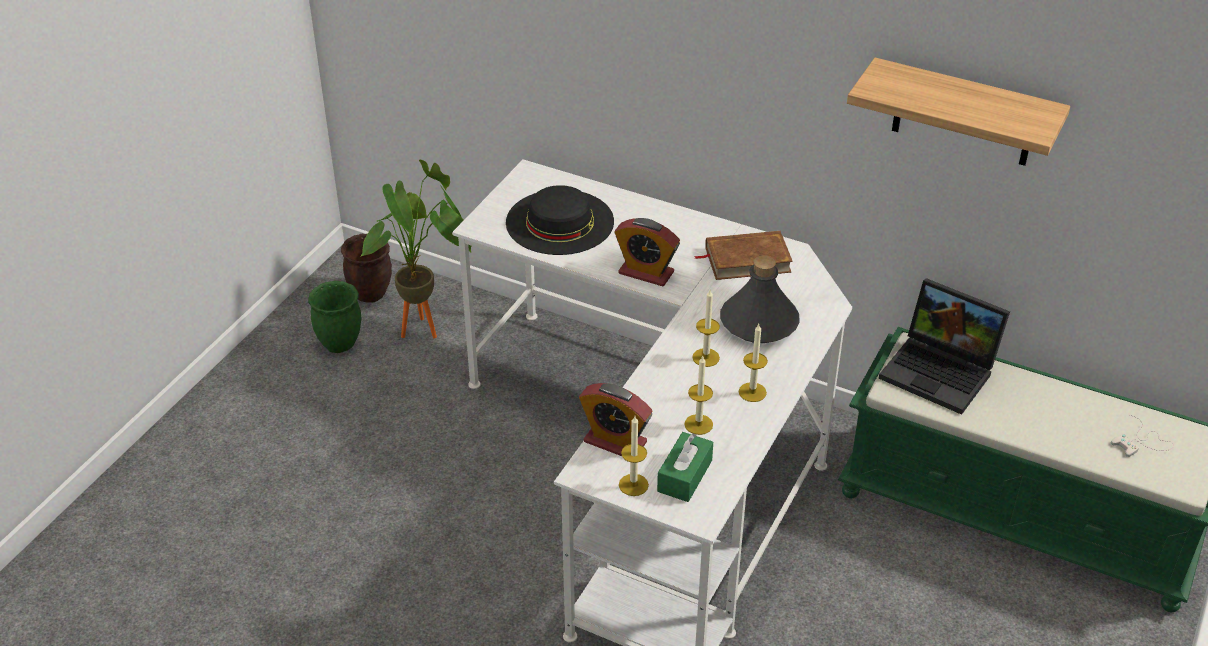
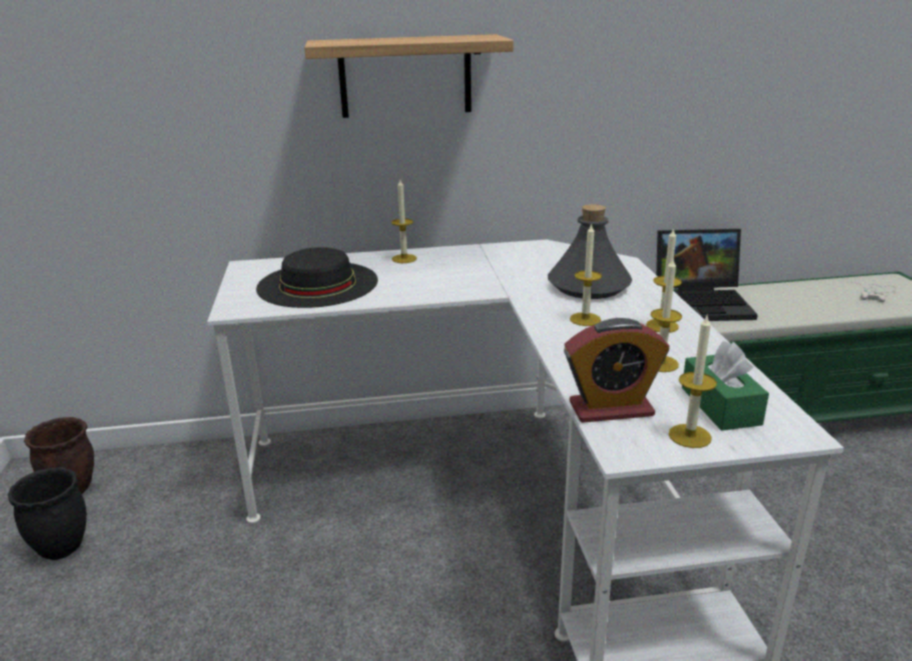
camera: 35 degrees left, 15 degrees down
green planter [308,281,362,353] -> black planter [8,467,87,560]
potted plant [360,160,471,338] -> none
alarm clock [614,218,680,286] -> none
brown book [694,231,793,280] -> none
shelf [847,58,1070,166] -> shelf moved to [305,34,514,118]
none -> candle [392,180,417,263]

